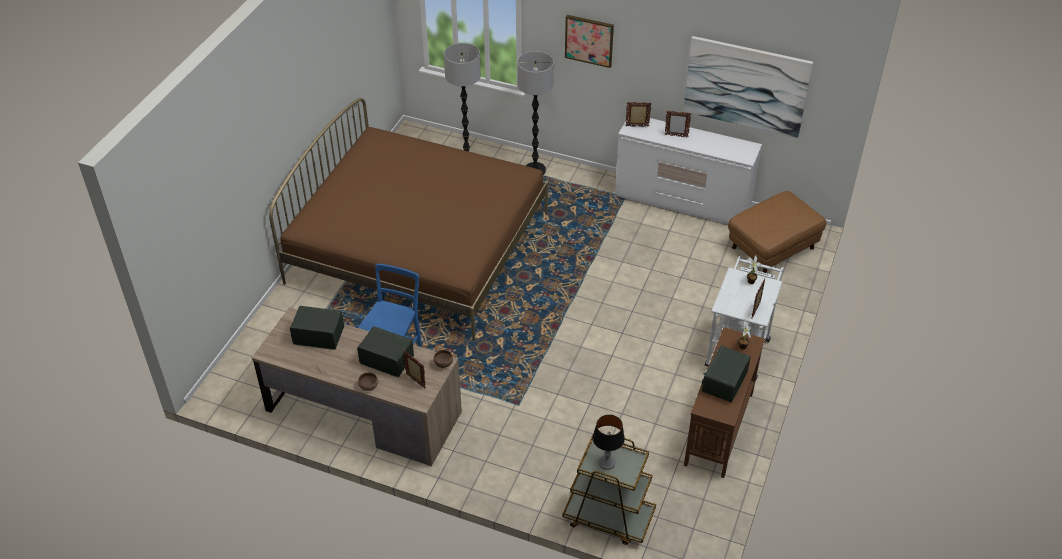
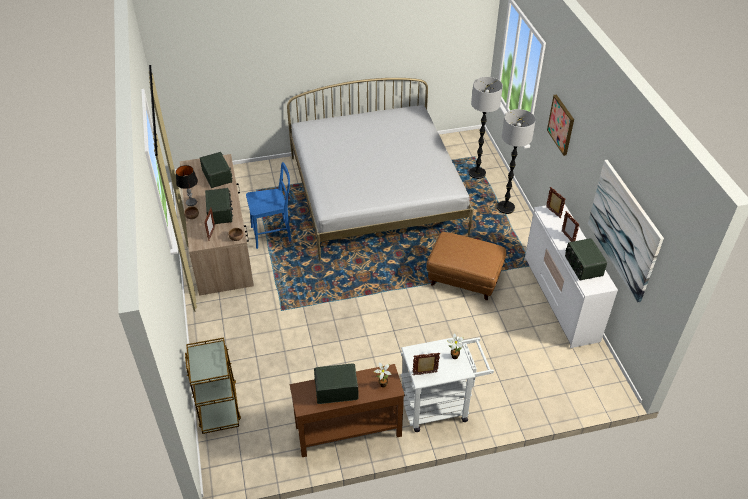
camera: 55 degrees right, 0 degrees up
brown bed [269,98,548,341] -> white bed [287,78,473,261]
table lamp [593,415,625,470] -> table lamp moved to [176,165,198,206]
brown ottoman [728,191,826,273] -> brown ottoman moved to [426,232,506,300]
none -> radio [565,238,607,281]

